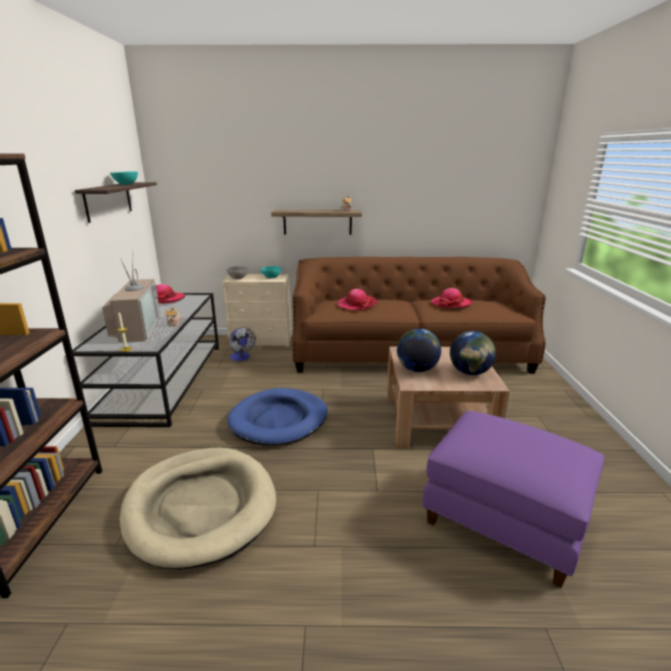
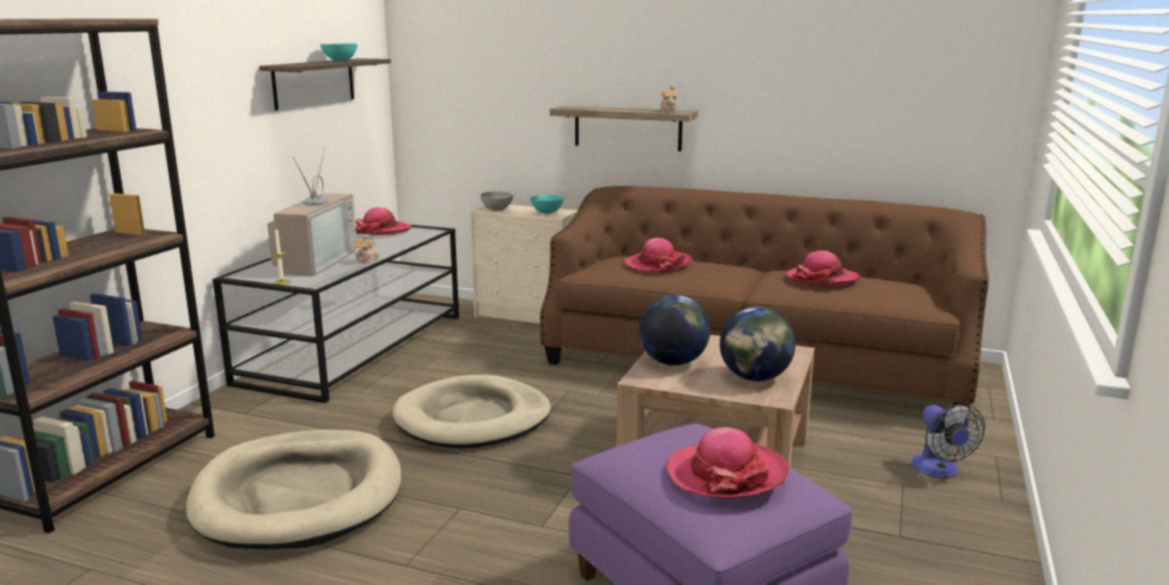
camera: 20 degrees right, 5 degrees down
blue dog bed [227,388,328,446] -> beige dog bed [393,375,551,448]
fan [228,327,256,361] -> fan moved to [911,404,985,478]
none -> hat [665,427,789,499]

